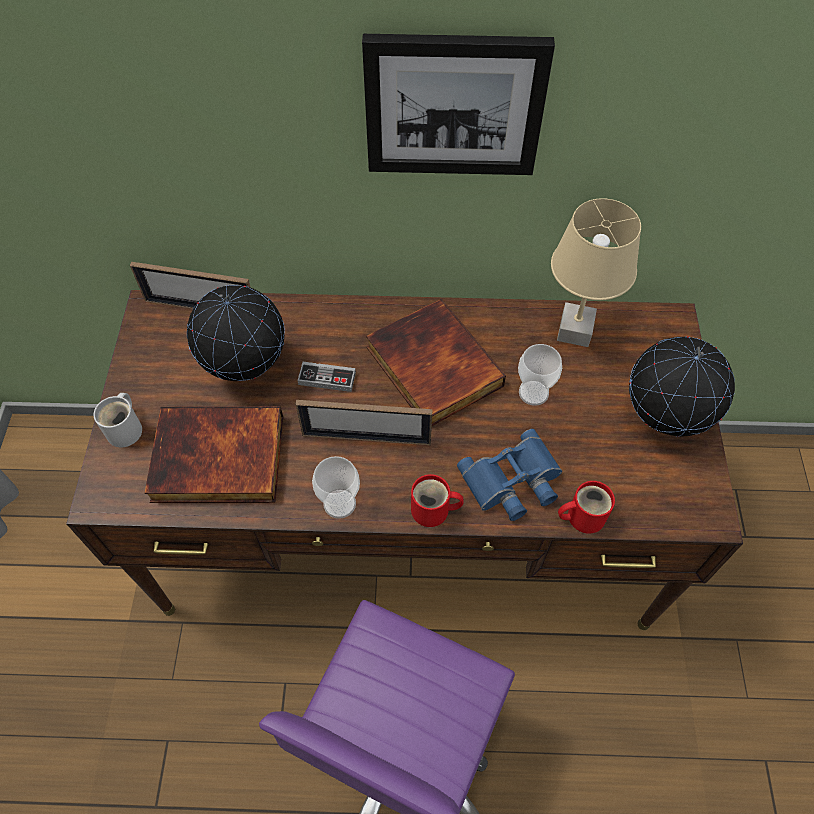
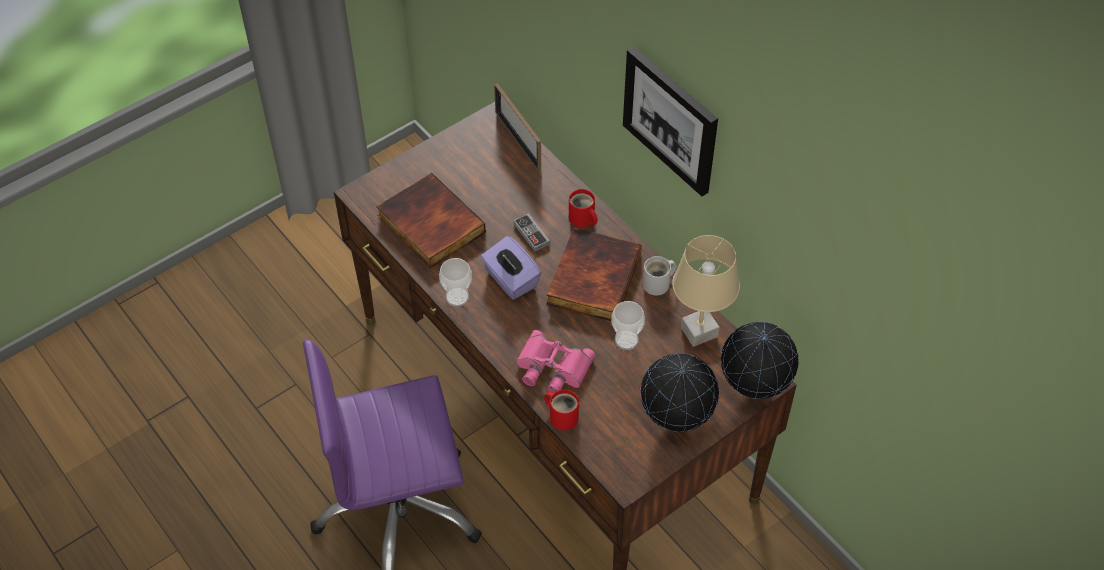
camera: 50 degrees right, 5 degrees down
white mug [93,393,142,447] -> white mug moved to [643,256,676,296]
globe [187,285,285,381] -> globe moved to [721,322,799,399]
picture frame [295,400,433,445] -> purple tissue box [481,236,541,300]
red mug [411,474,463,527] -> red mug moved to [569,189,598,227]
blue binoculars [457,429,562,521] -> pink binoculars [516,330,595,393]

